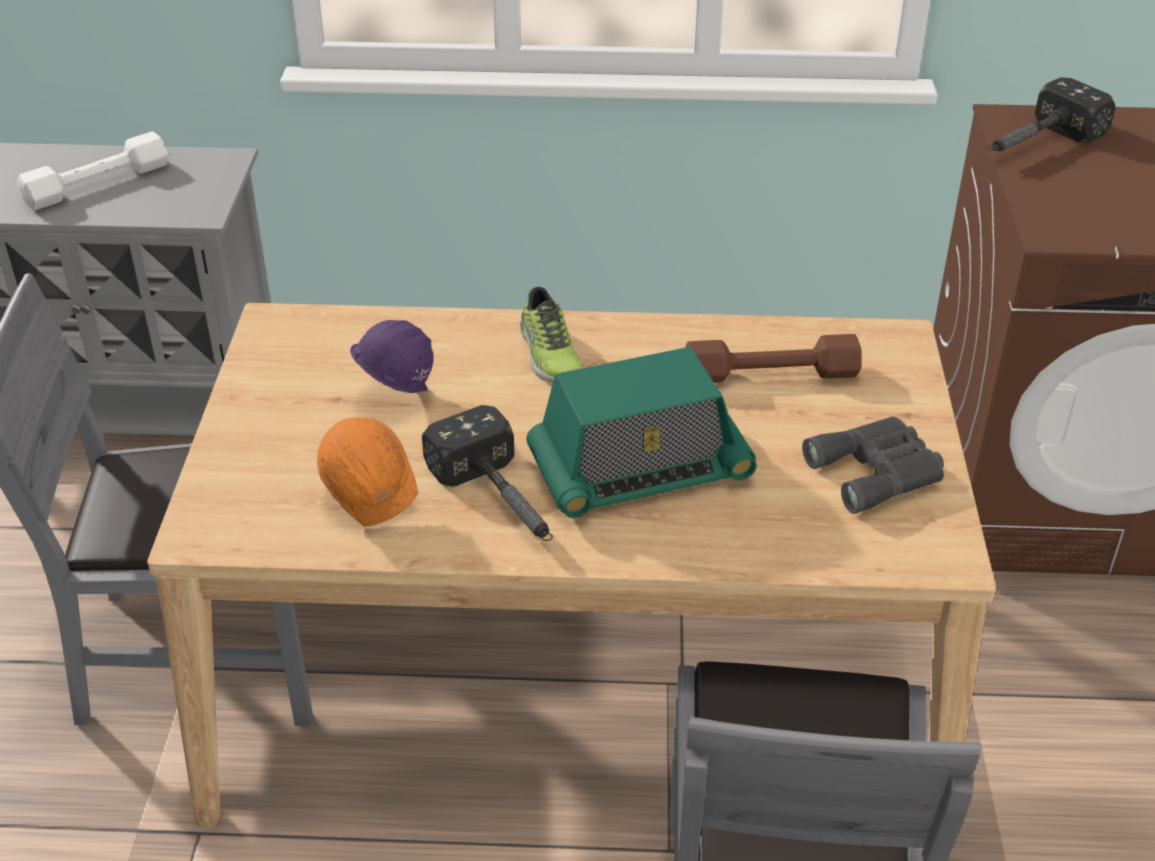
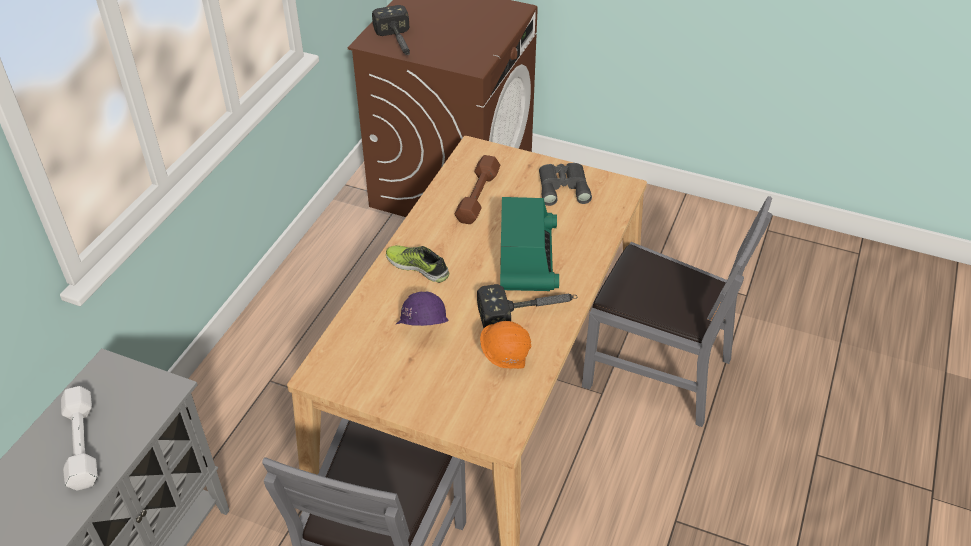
camera: 70 degrees left, 5 degrees up
shoe [520,287,583,383] -> shoe turned 150 degrees counterclockwise [386,245,449,283]

